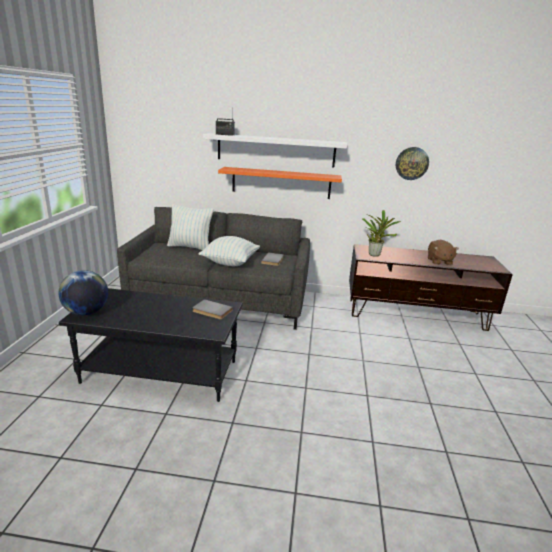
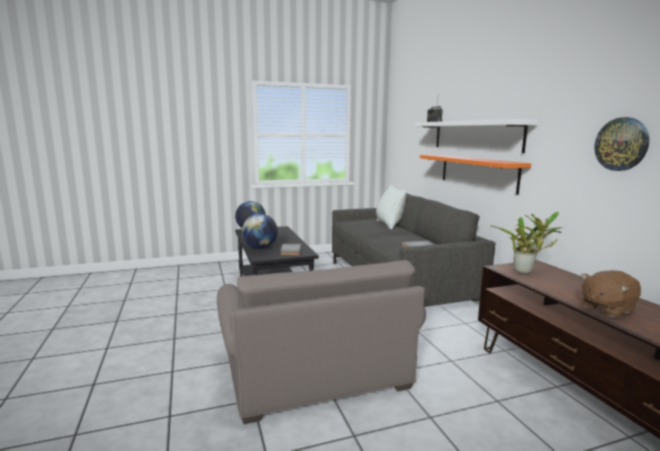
camera: 65 degrees right, 10 degrees down
pillow [198,236,260,266] -> none
none -> grey armchair [217,260,426,424]
none -> globe [242,214,278,249]

